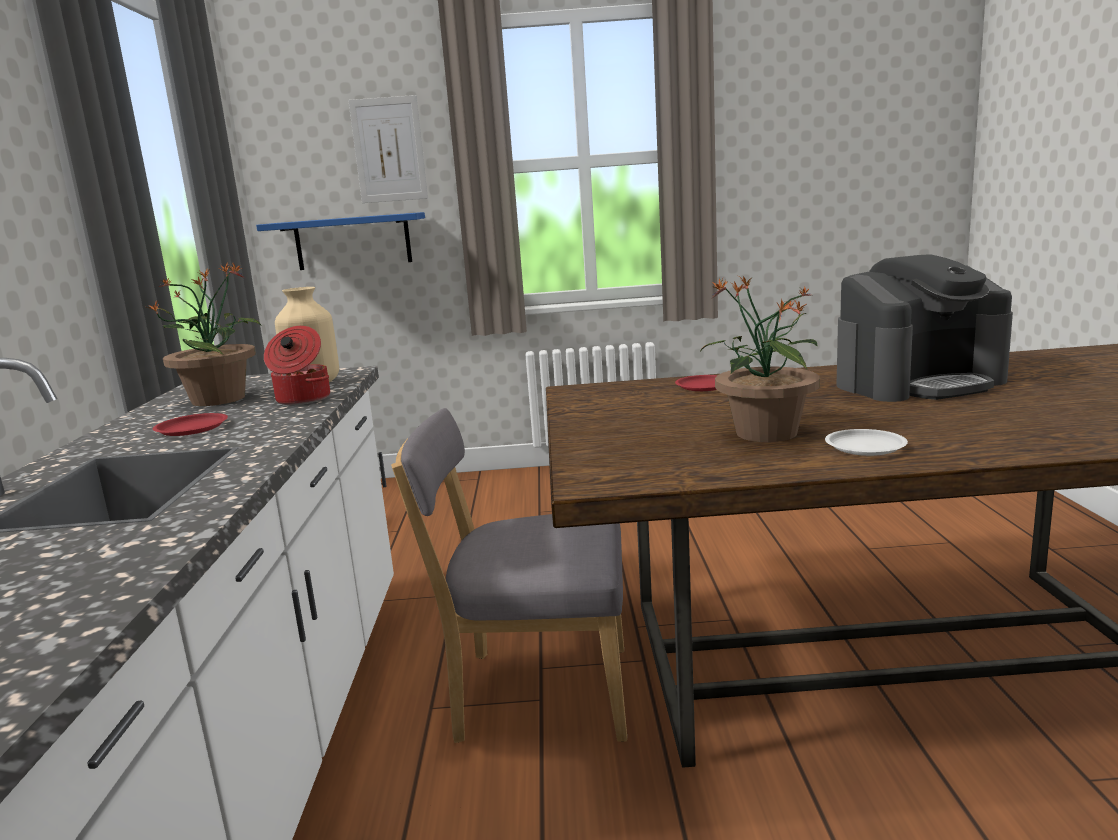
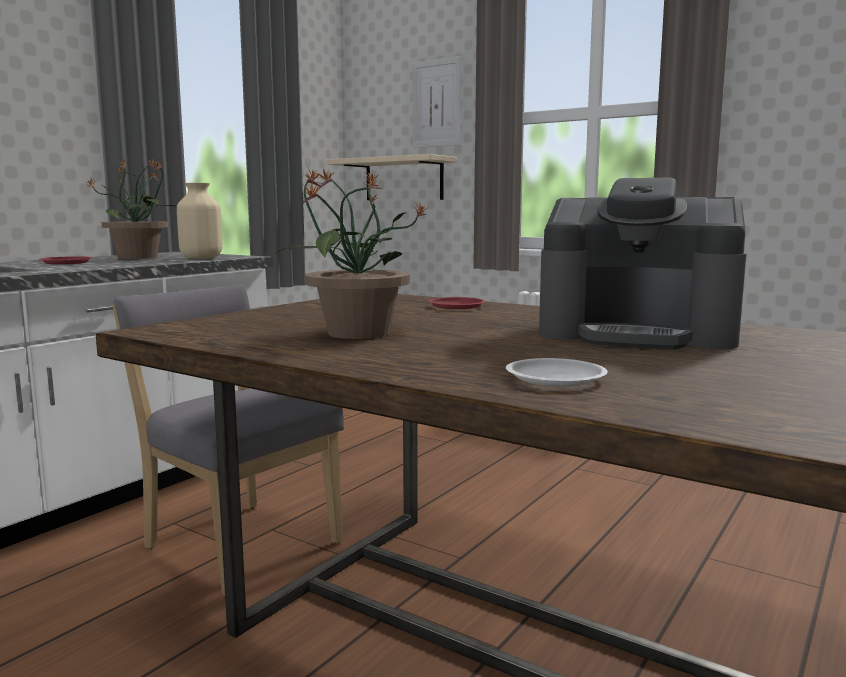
camera: 35 degrees right, 5 degrees down
blue shelf [256,212,425,270] -> beige shelf [326,154,457,200]
cooking pot [264,326,330,405] -> none
white plate [825,429,908,456] -> white plate moved to [506,358,608,387]

